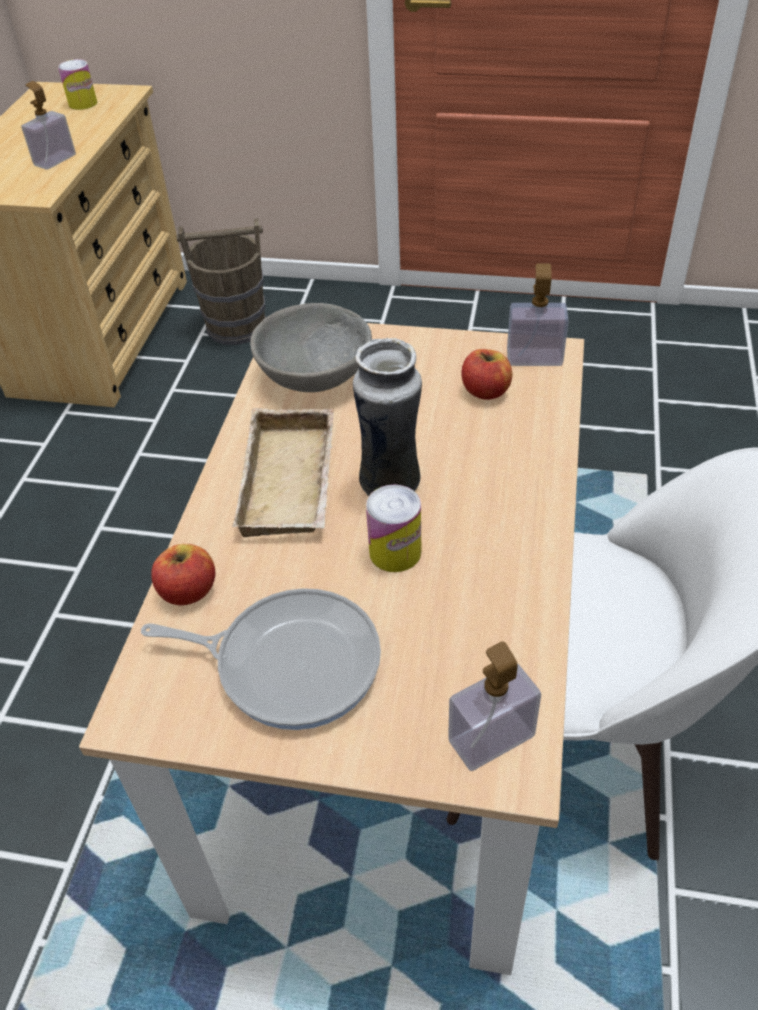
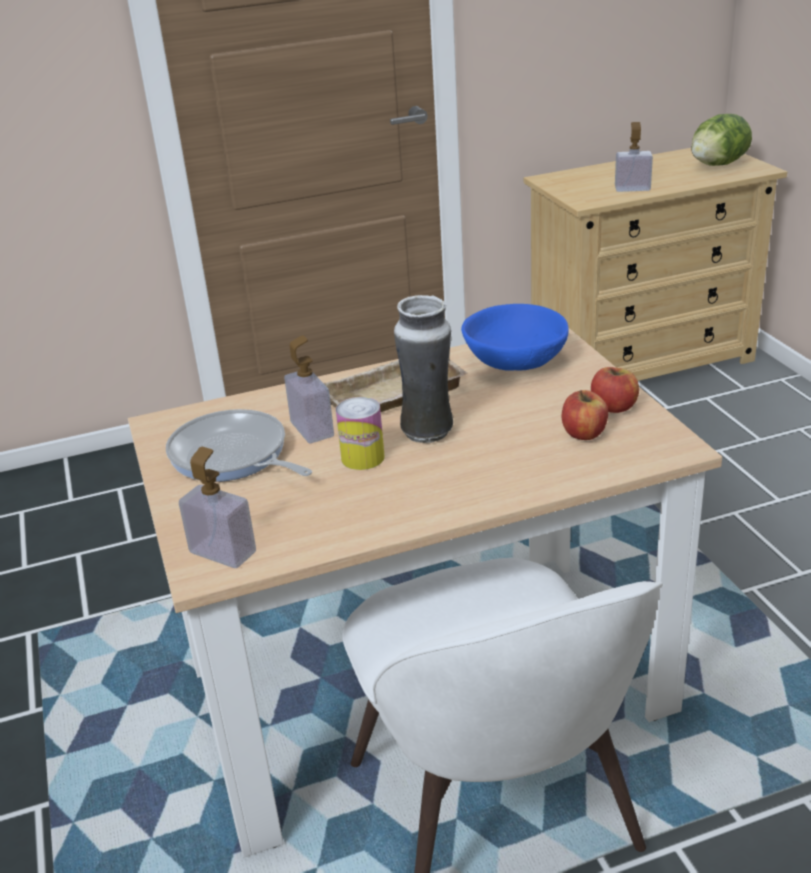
camera: 60 degrees right, 15 degrees down
can [58,59,97,110] -> lettuce [691,114,752,166]
frying pan [141,588,381,730] -> frying pan turned 150 degrees clockwise [166,409,312,482]
apple [151,544,215,605] -> apple moved to [591,367,639,413]
brown bucket [176,218,266,345] -> none
grey bowl [250,303,372,392] -> blue bowl [461,304,569,371]
soap dispenser [507,263,569,366] -> soap dispenser moved to [284,335,334,443]

